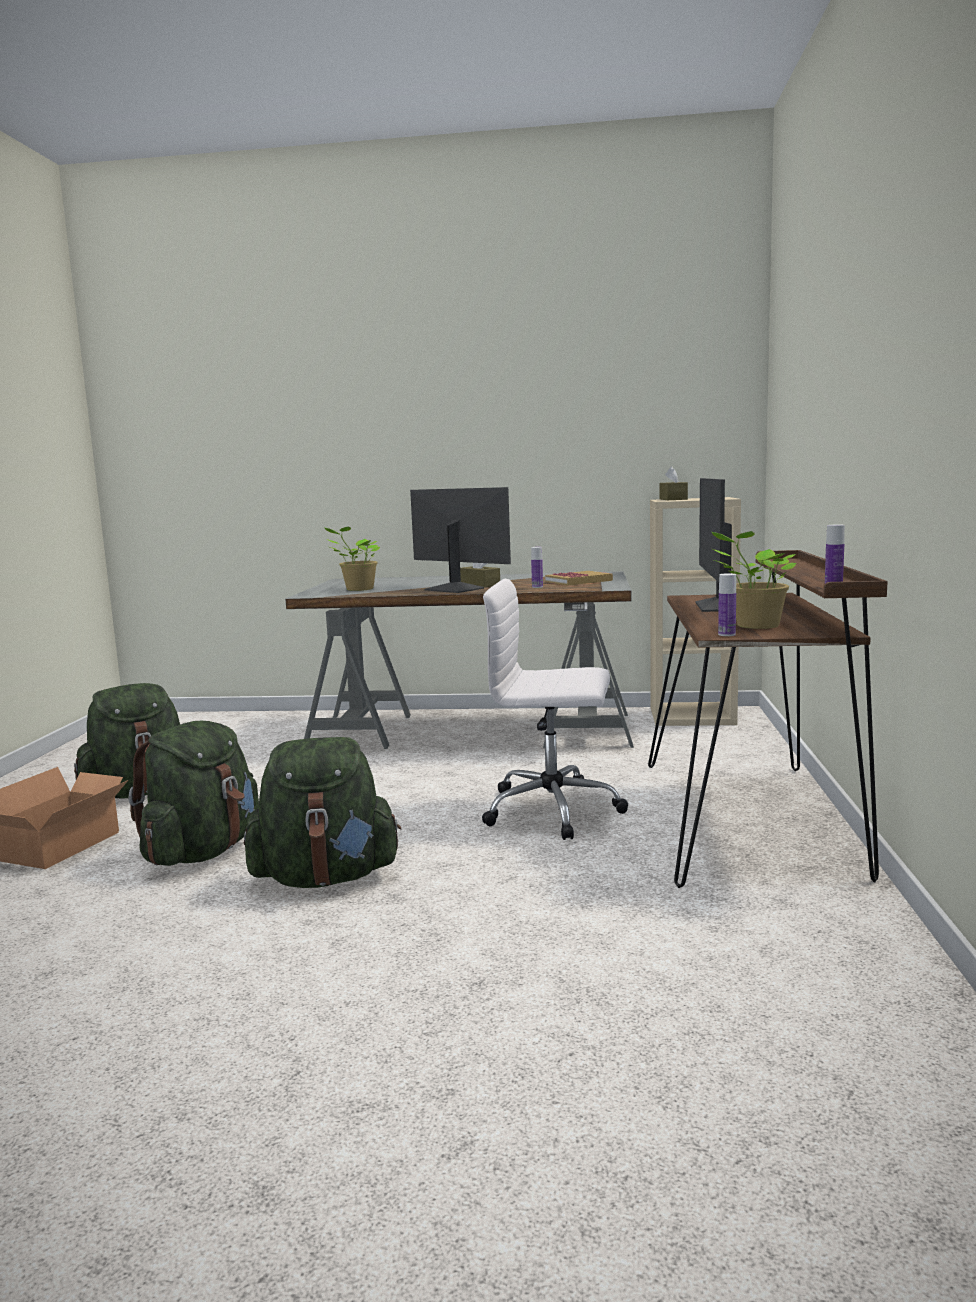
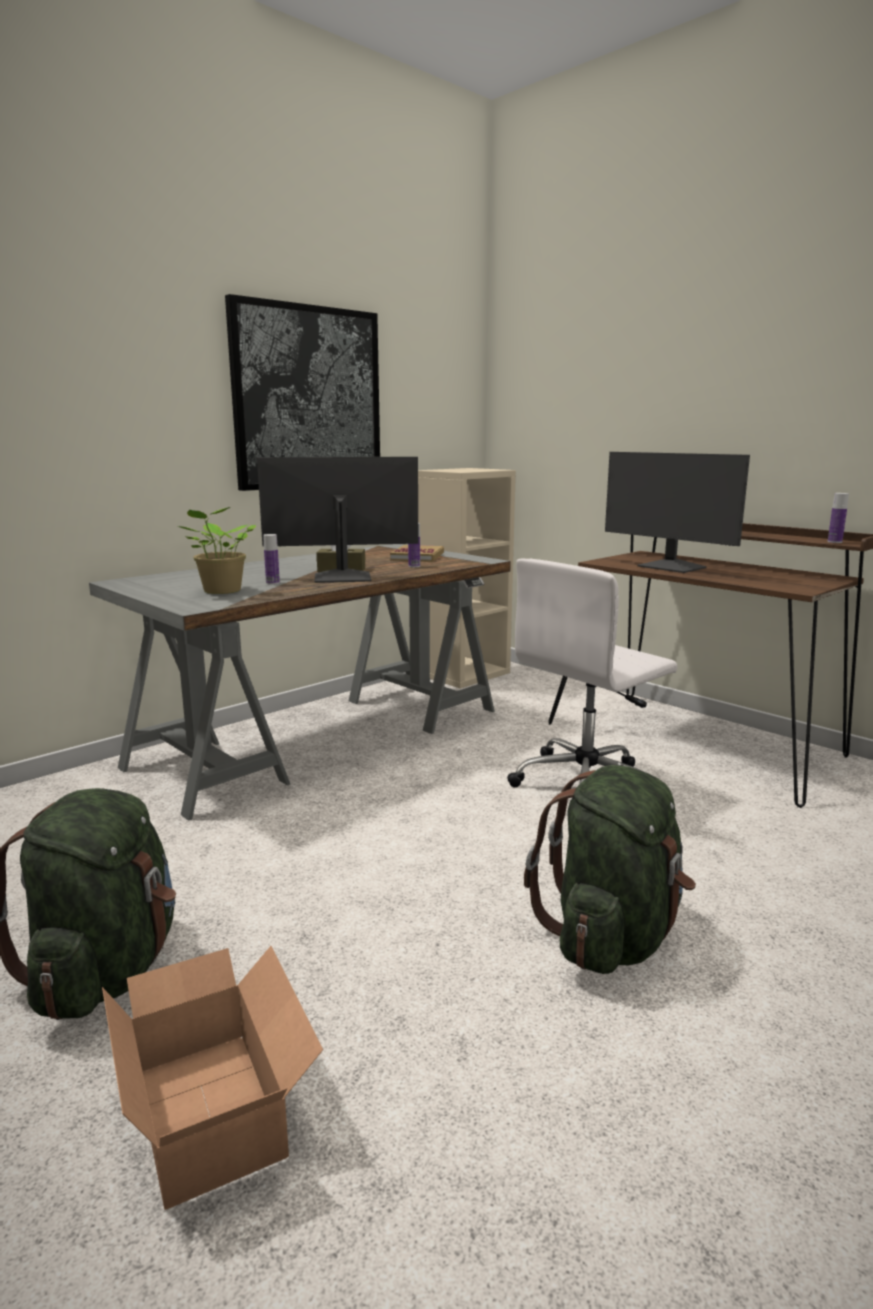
camera: 50 degrees left, 5 degrees up
green backpack [129,721,259,866] -> none
brown tissue box [659,466,688,500] -> none
potted plant [712,531,796,629] -> none
bottle [718,573,736,636] -> bottle moved to [263,534,280,585]
none -> picture [225,294,380,491]

